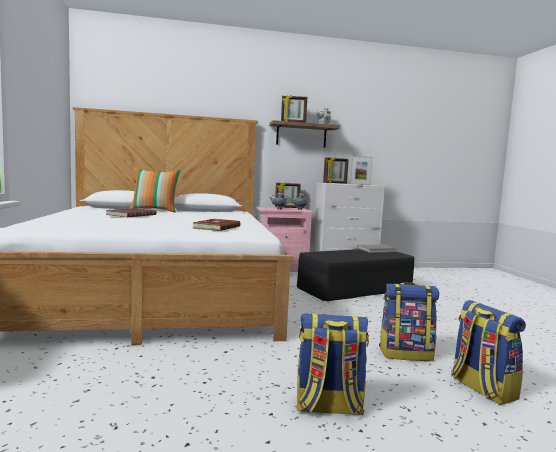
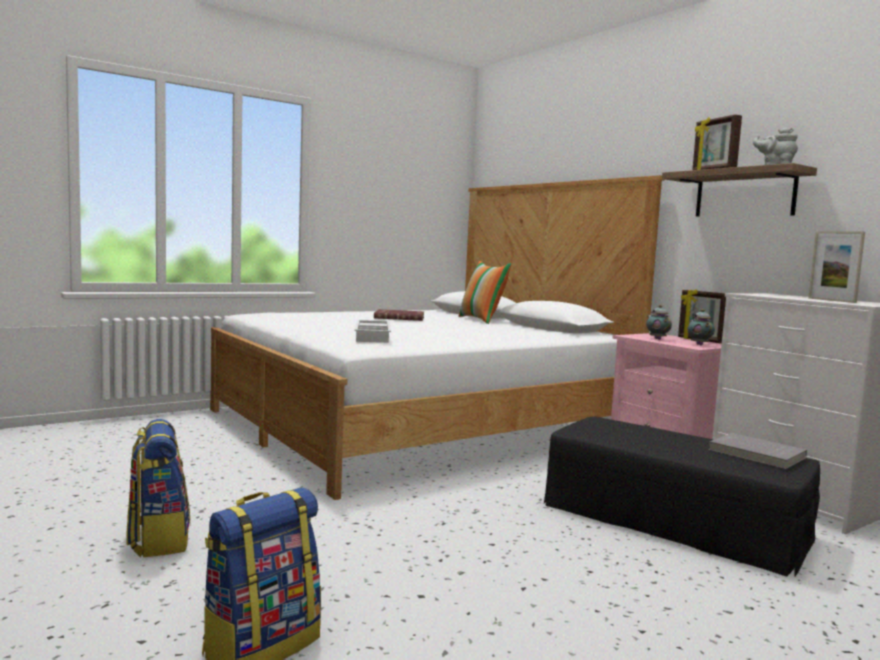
camera: 65 degrees right, 0 degrees up
brown book [193,218,241,231] -> white tray [354,320,391,343]
picture frame [323,157,349,184] -> none
backpack [379,282,439,361] -> none

